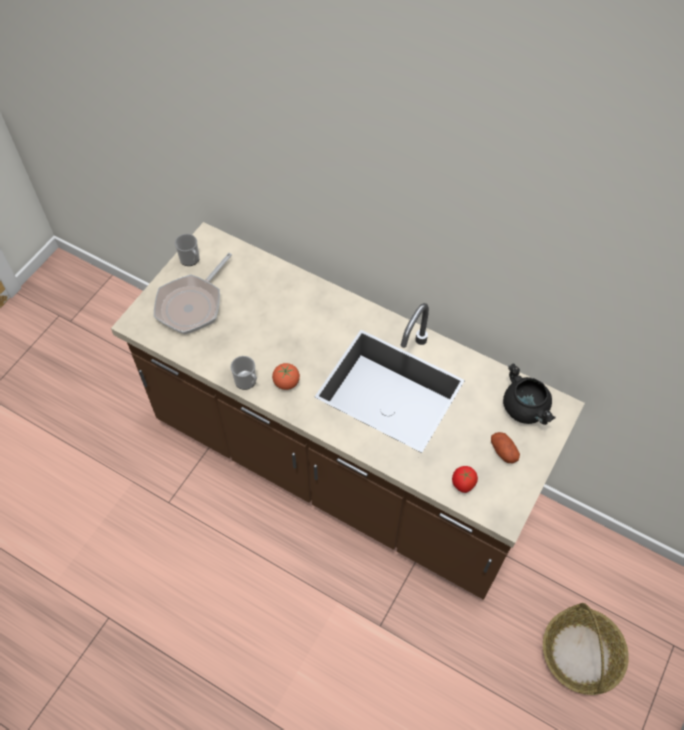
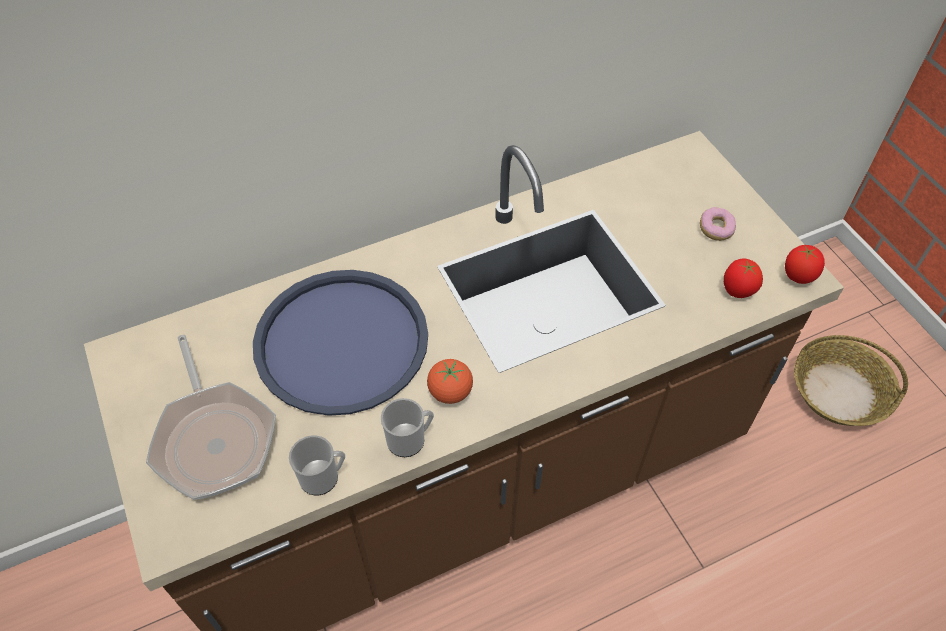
camera: 55 degrees left, 5 degrees down
mug [175,234,200,266] -> mug moved to [289,435,345,495]
potato [491,432,520,464] -> donut [700,207,736,241]
black cooking pot [503,363,556,425] -> none
none -> blue tray [253,270,428,416]
none -> tomato [785,245,825,284]

